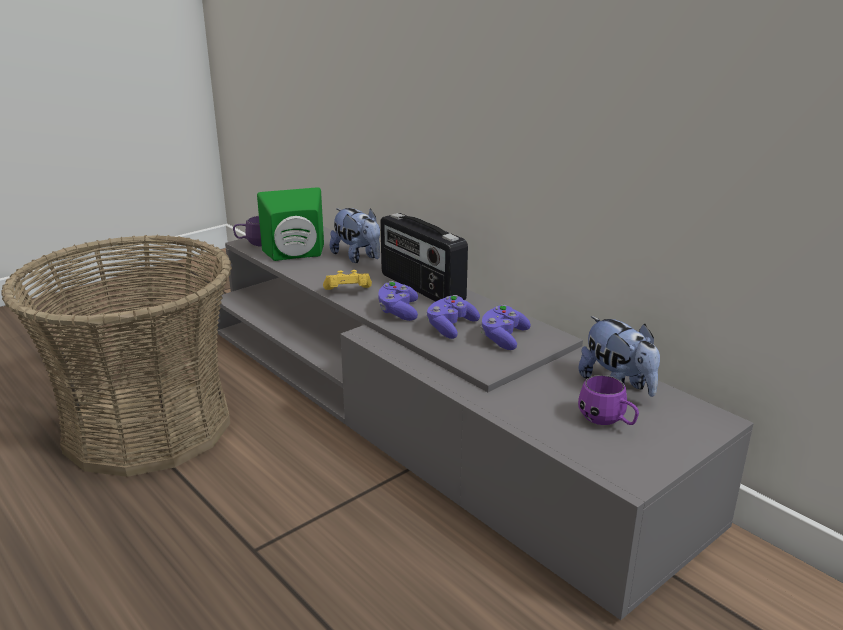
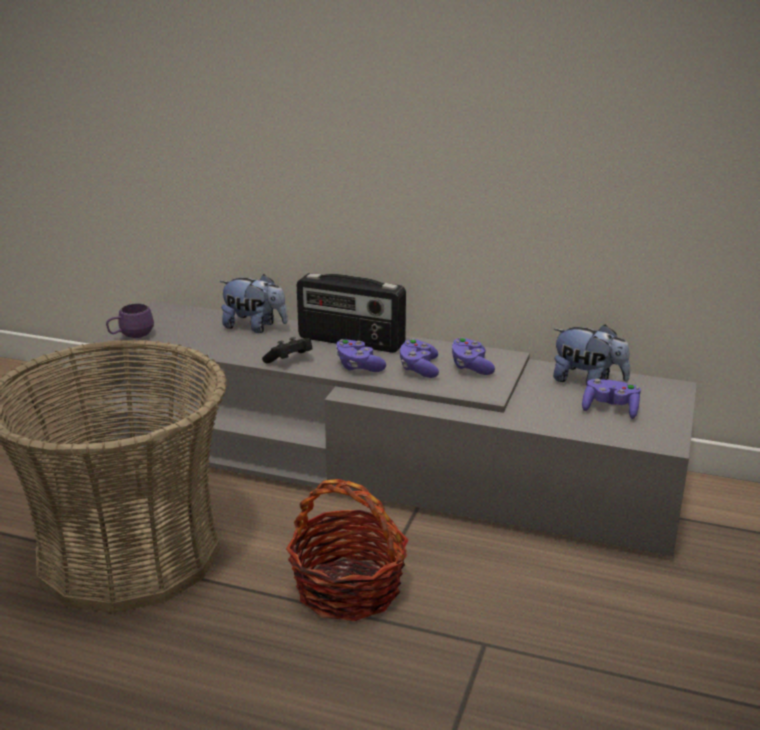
camera: 30 degrees left, 0 degrees up
green speaker [257,187,324,261] -> none
yellow game controller [323,270,372,290] -> black game controller [262,337,312,363]
purple mug [578,375,639,425] -> purple game controller [582,378,641,419]
none -> basket [286,479,408,621]

